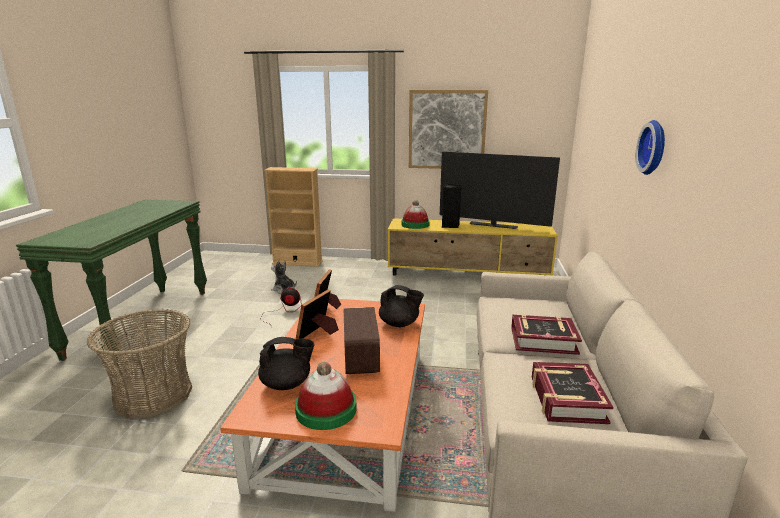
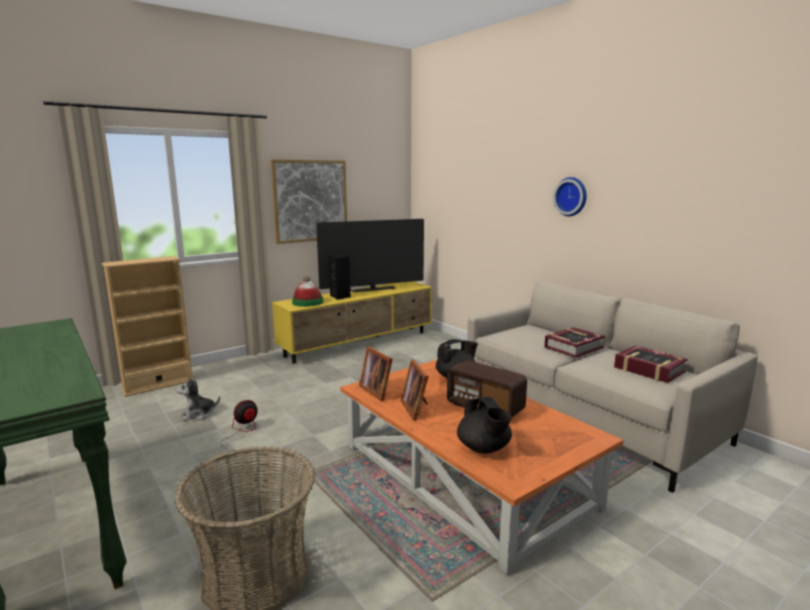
camera: 45 degrees left, 5 degrees down
black teapot [258,337,315,390] -> black teapot turned 120 degrees clockwise [457,397,512,454]
hat [295,362,357,430] -> none

